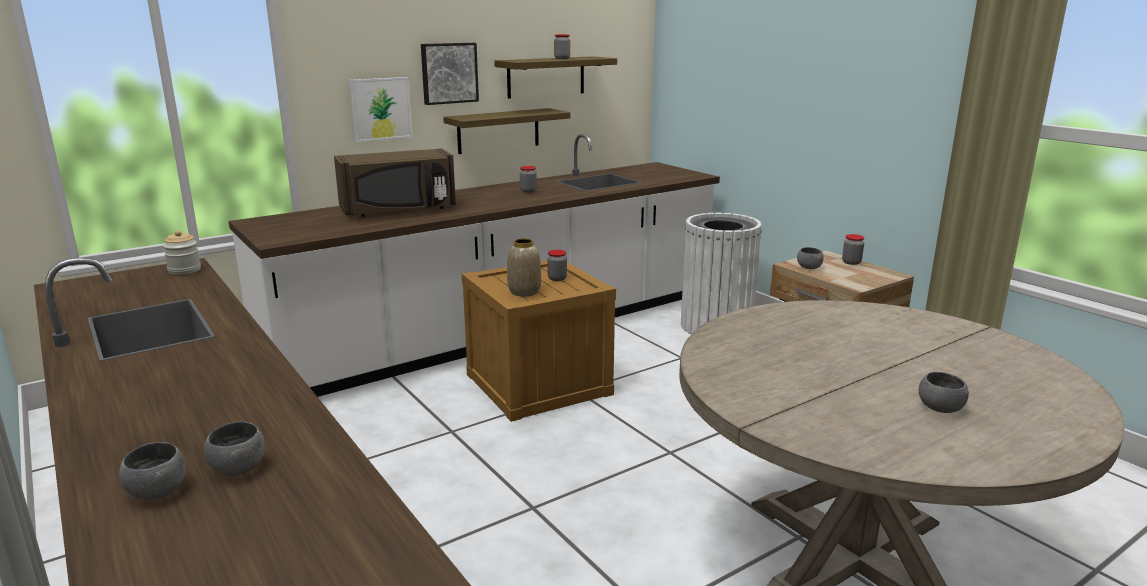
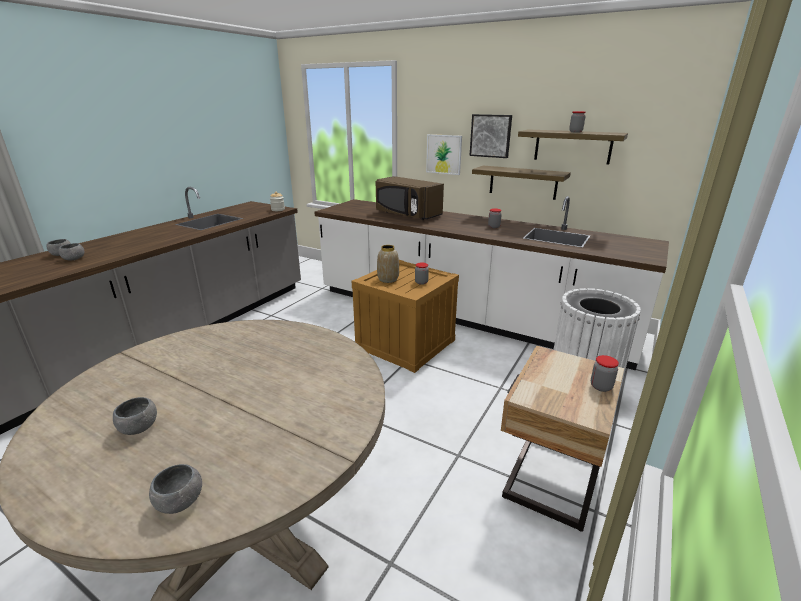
camera: 65 degrees right, 5 degrees up
grey bowl [797,247,823,269] -> grey bowl moved to [149,464,202,514]

